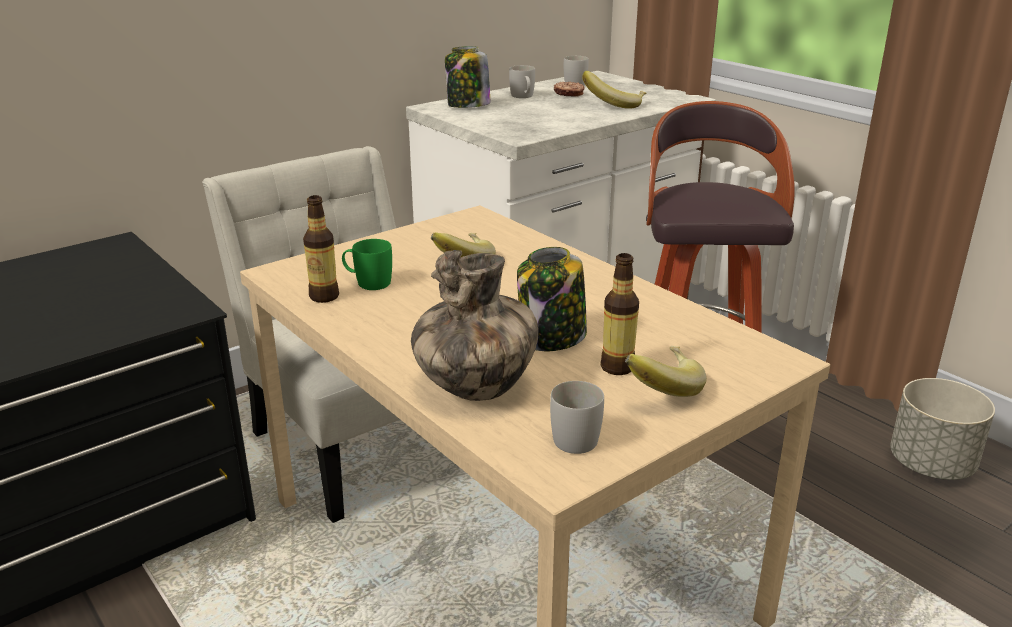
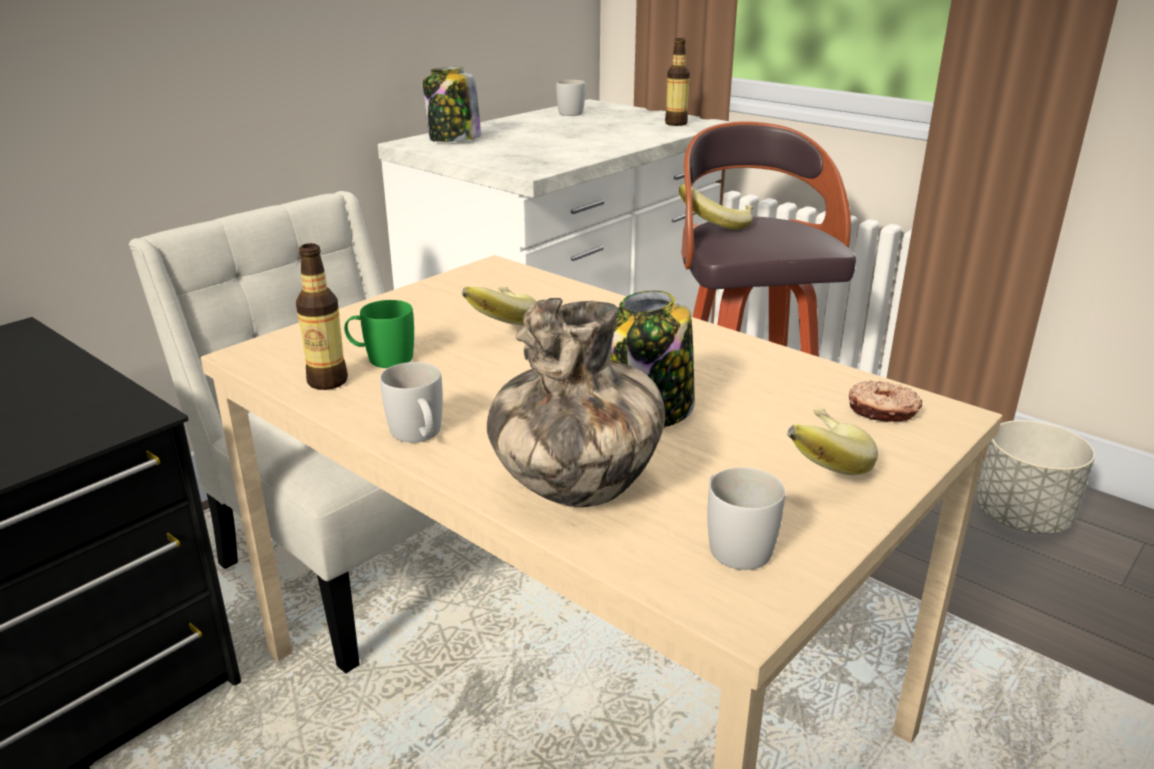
camera: 10 degrees left, 0 degrees up
white mug [509,65,535,98] -> white mug moved to [380,362,443,443]
donut [554,82,584,97] -> donut moved to [849,380,922,422]
banana [582,71,646,109] -> banana moved to [679,184,754,229]
bottle [600,253,639,375] -> bottle moved to [665,38,690,126]

